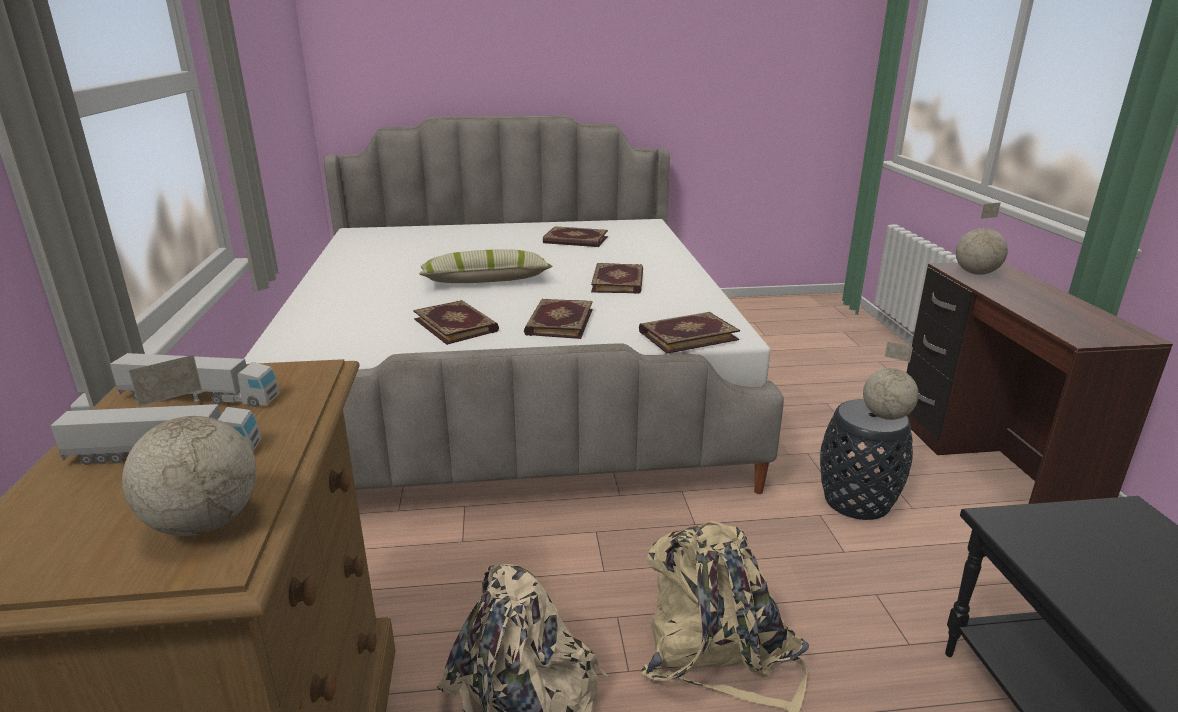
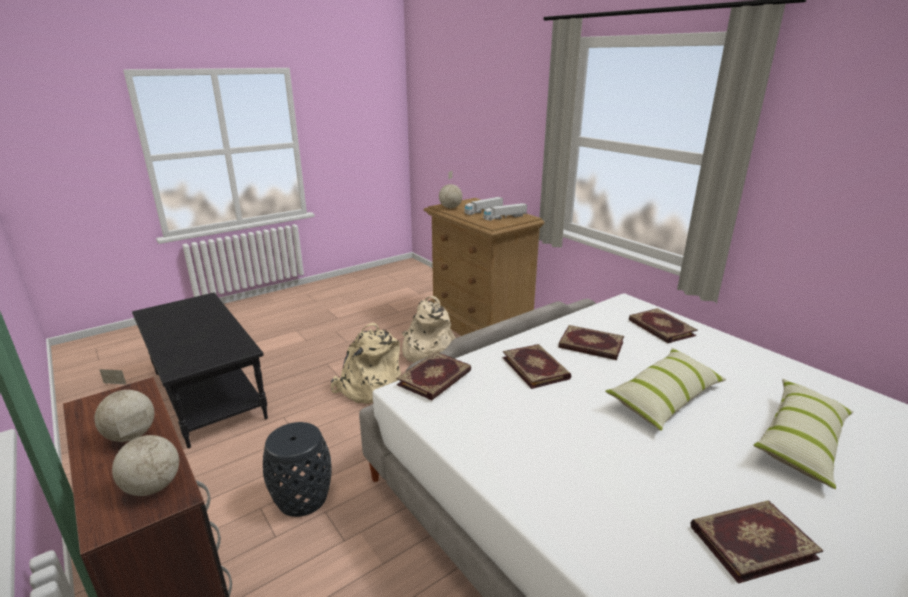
camera: 150 degrees right, 0 degrees up
book [591,263,643,294] -> book moved to [629,308,698,343]
globe [863,341,919,420] -> globe moved to [94,369,154,442]
none -> pillow [753,379,853,489]

